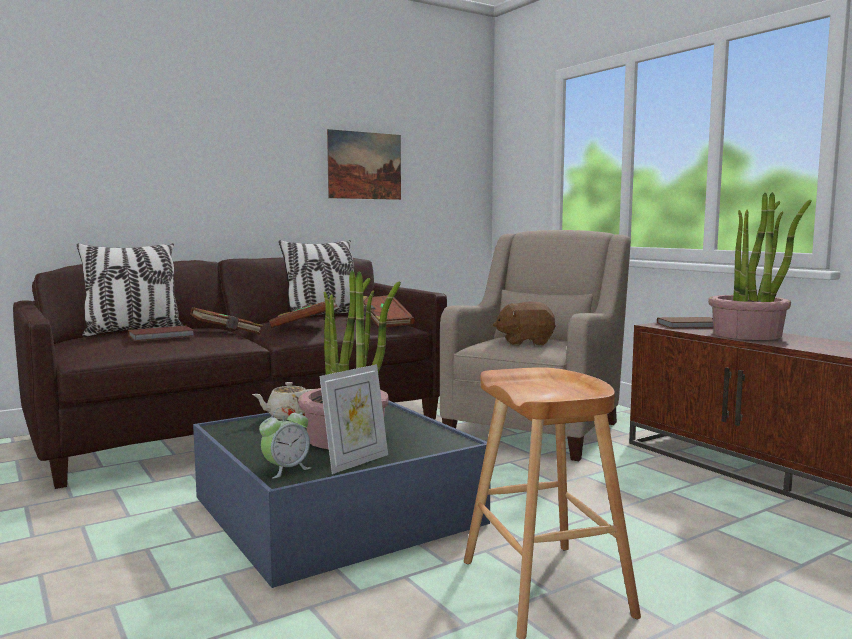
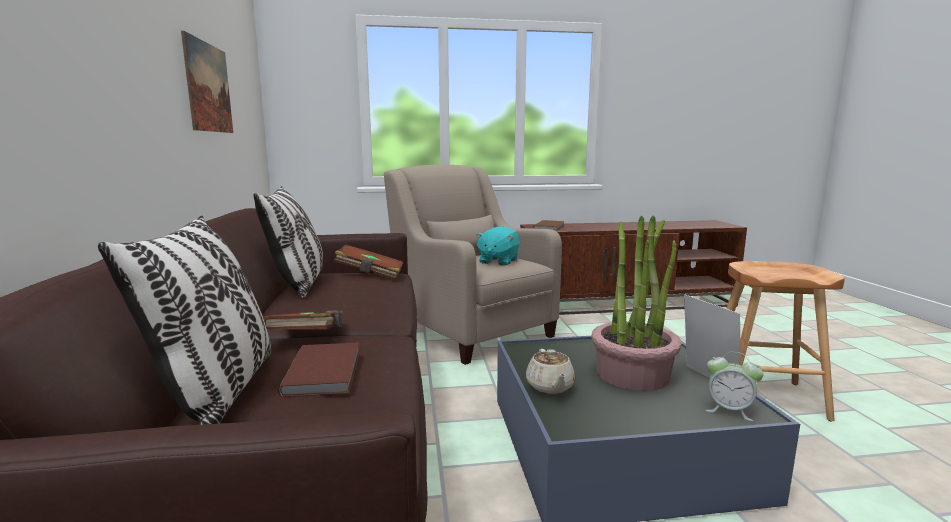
camera: 65 degrees left, 5 degrees up
alarm clock [259,406,311,479] -> alarm clock turned 135 degrees clockwise [706,352,763,421]
brown book [269,297,338,328] -> none
brown plush toy [493,301,555,346] -> turquoise plush toy [475,226,520,266]
potted plant [708,192,812,340] -> none

